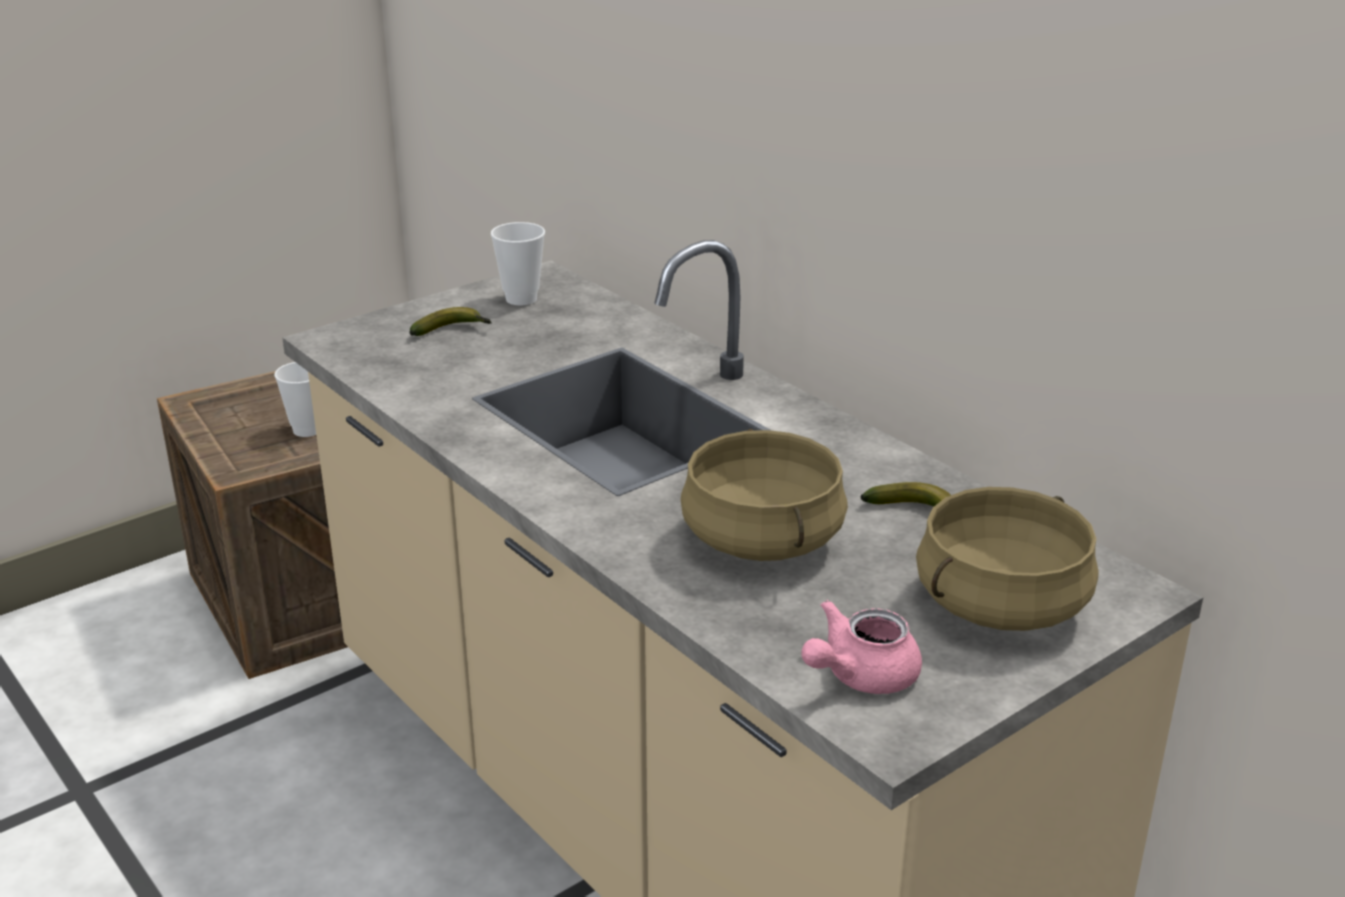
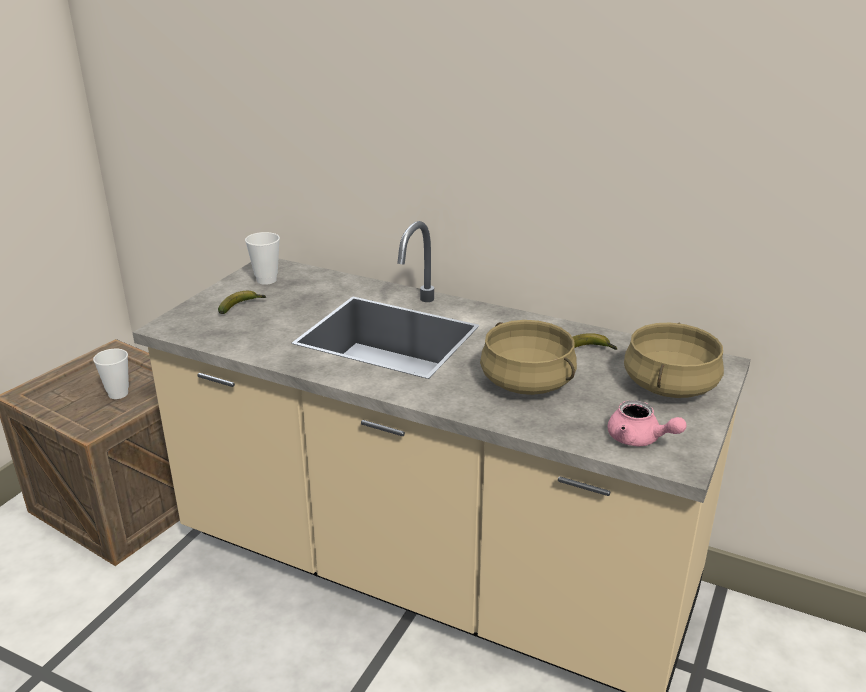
camera: 25 degrees left, 0 degrees up
pink teapot [801,600,922,694] -> pink teapot turned 75 degrees counterclockwise [608,400,687,447]

